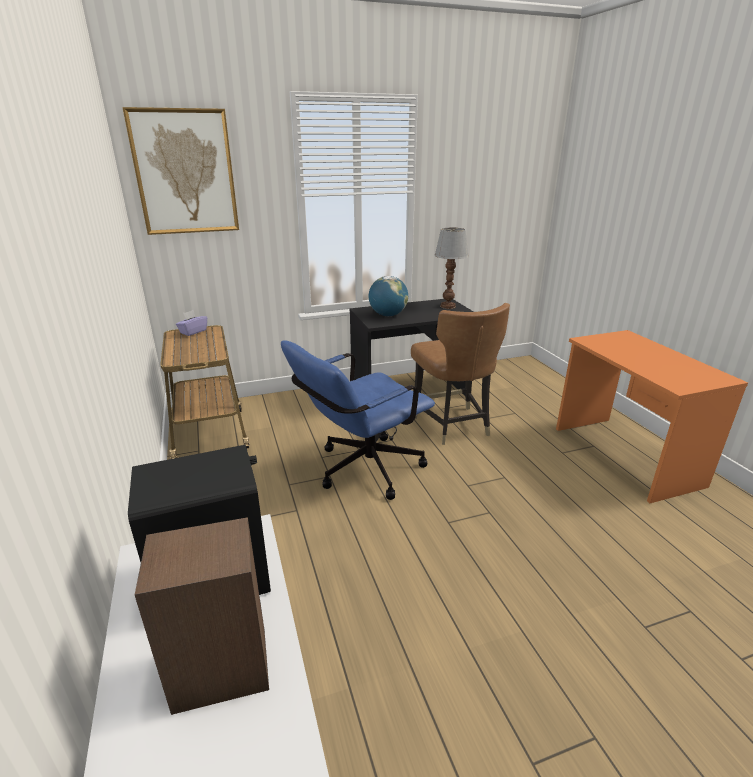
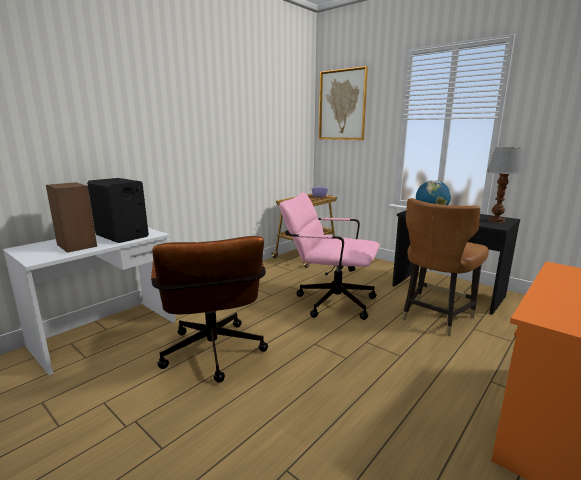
camera: 60 degrees right, 10 degrees down
blue office chair [281,340,435,500] -> pink office chair [279,192,380,320]
none -> brown office chair [151,236,268,383]

